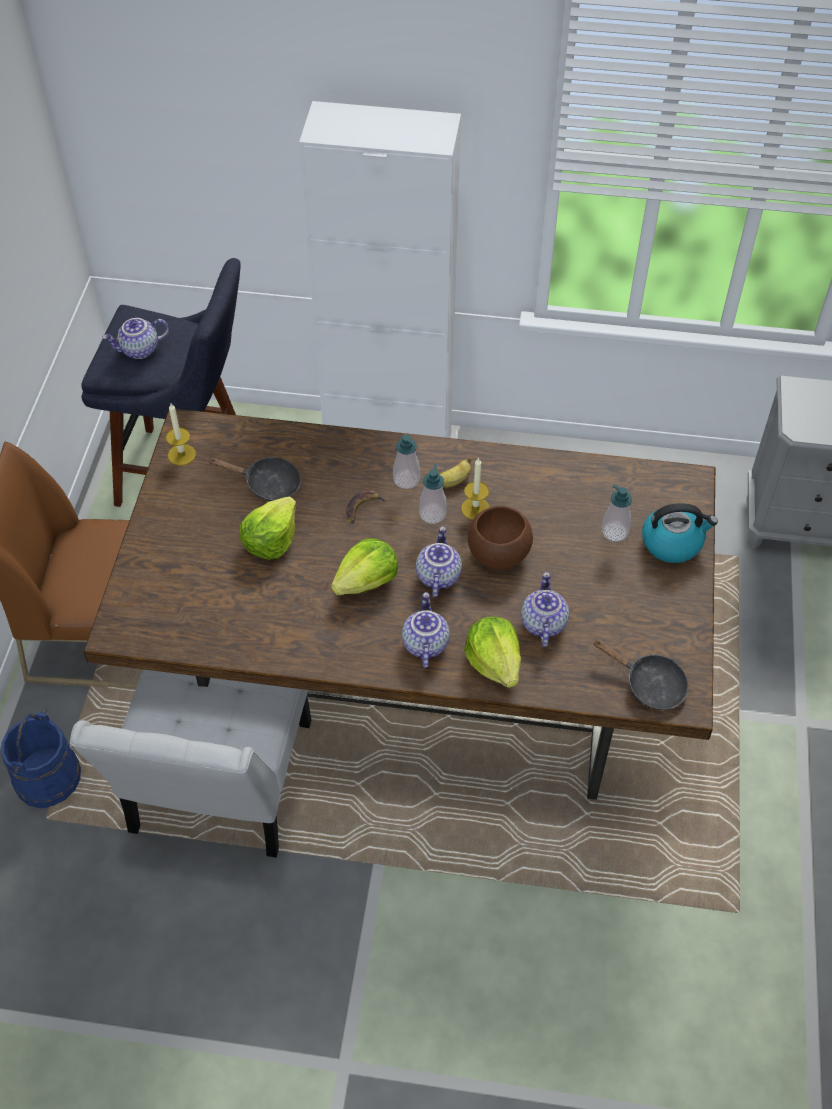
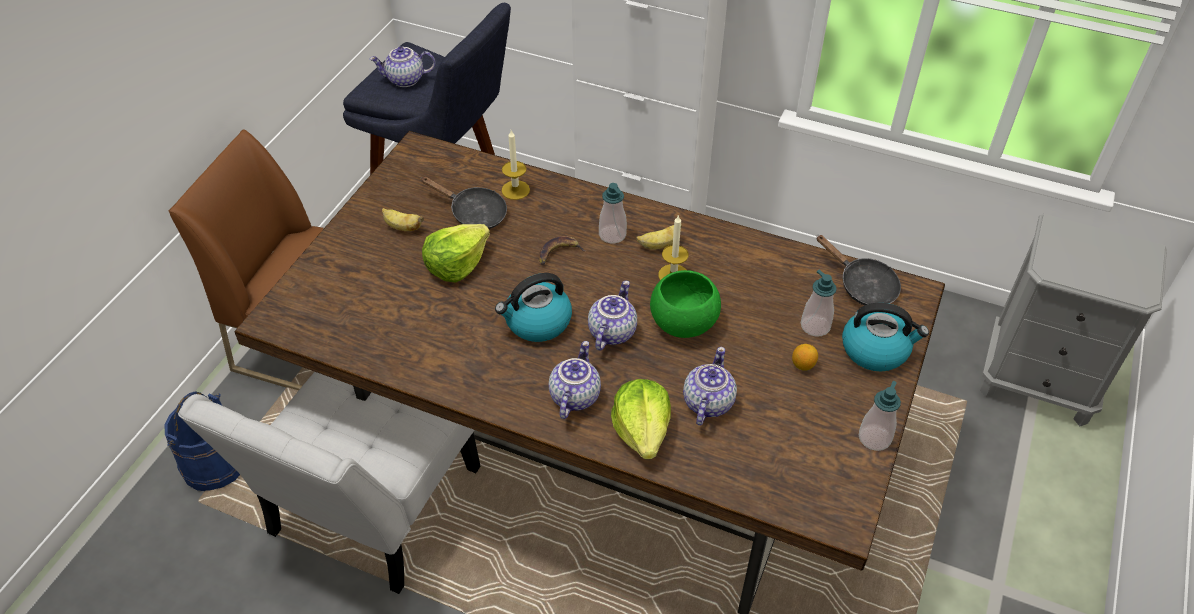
camera: 15 degrees right, 5 degrees down
candle [166,403,196,466] -> candle moved to [502,130,530,200]
lettuce [331,538,398,595] -> kettle [495,273,572,342]
soap dispenser [419,464,447,524] -> soap dispenser moved to [859,381,901,451]
brown bowl [468,506,533,569] -> green bowl [650,270,721,338]
black frying pan [593,639,688,710] -> black frying pan moved to [816,235,901,305]
none -> banana [382,208,424,231]
none -> lemon [792,344,818,371]

